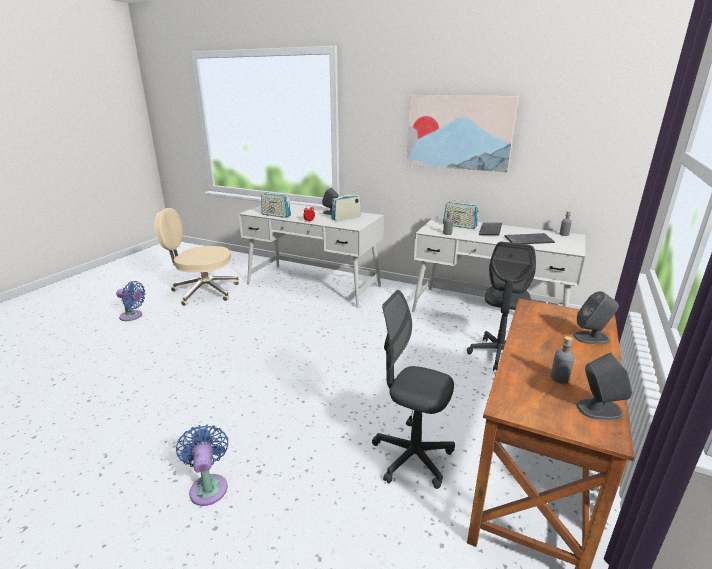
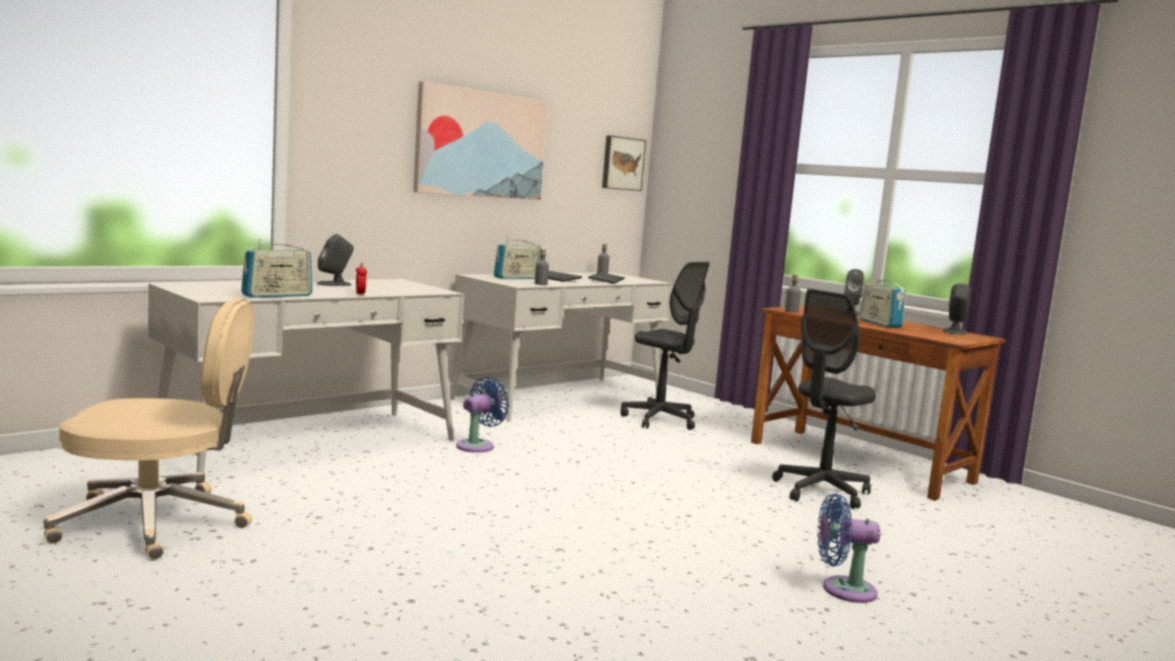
camera: 70 degrees left, 15 degrees down
blue fan [116,281,146,321] -> blue fan moved to [456,377,510,453]
beige office chair [154,208,239,306] -> beige office chair turned 120 degrees counterclockwise [44,298,254,560]
radio [331,195,361,221] -> radio moved to [859,274,906,328]
grey bottle [551,336,574,384] -> grey bottle moved to [785,275,801,313]
none -> picture [602,135,646,191]

